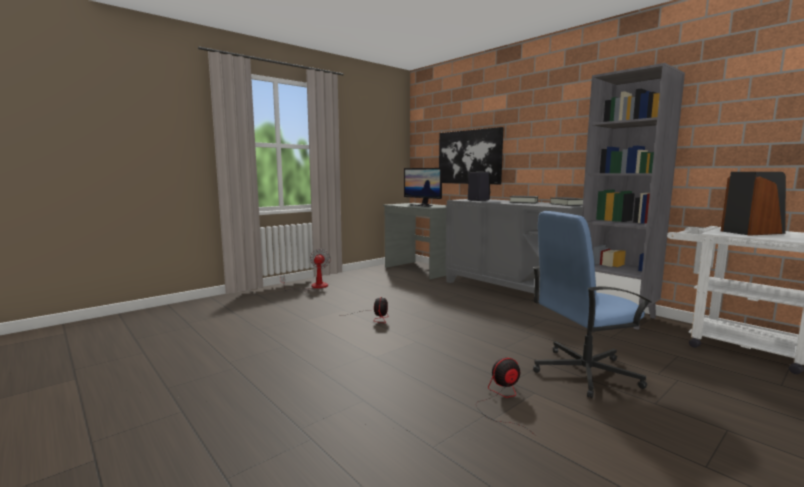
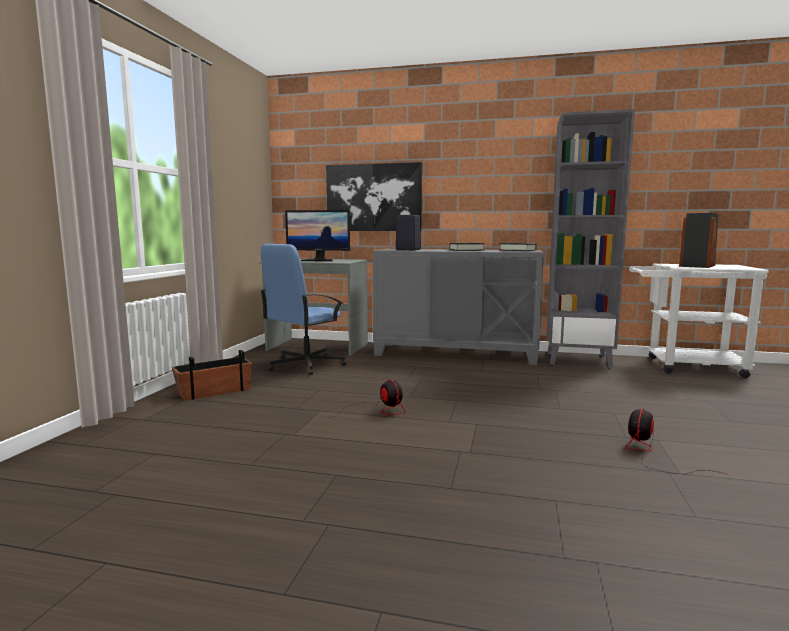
camera: 35 degrees left, 0 degrees up
fan [280,249,331,291] -> planter [172,350,252,401]
blue office chair [533,211,652,398] -> blue office chair moved to [260,244,346,375]

